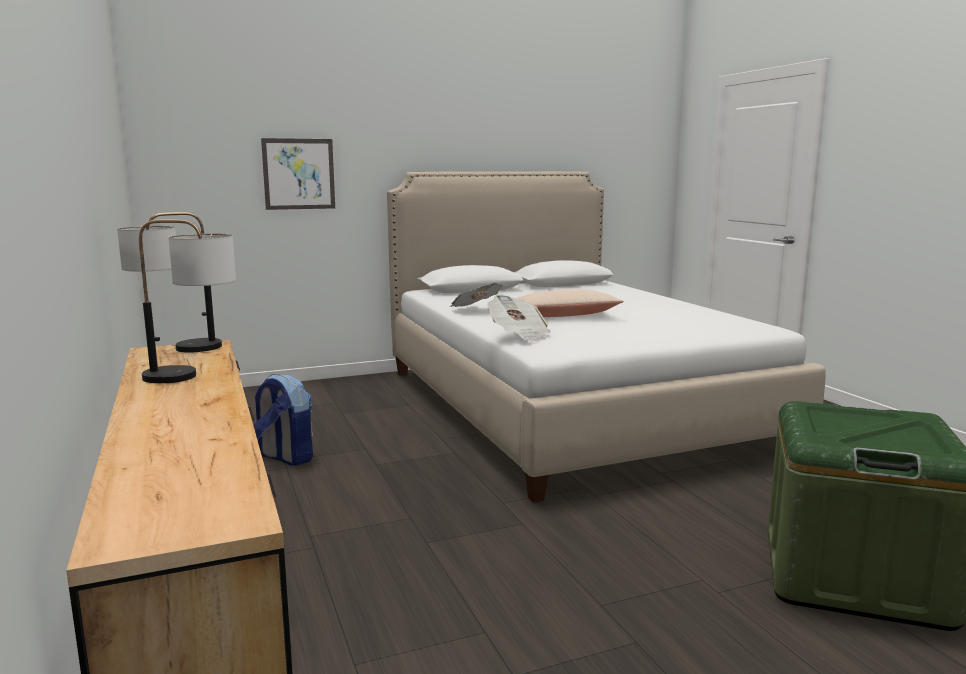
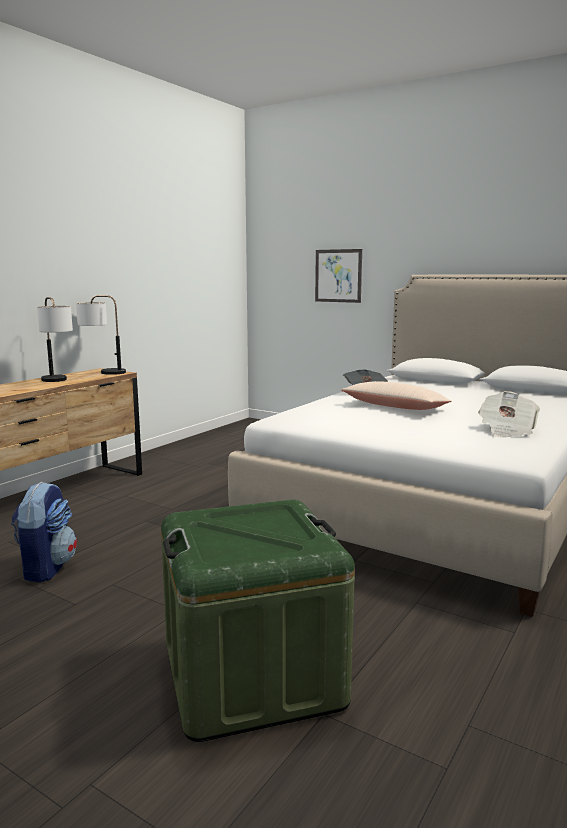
camera: 55 degrees right, 0 degrees up
backpack [253,374,313,466] -> backpack moved to [11,482,77,583]
newspaper [487,294,551,342] -> newspaper moved to [478,391,540,438]

